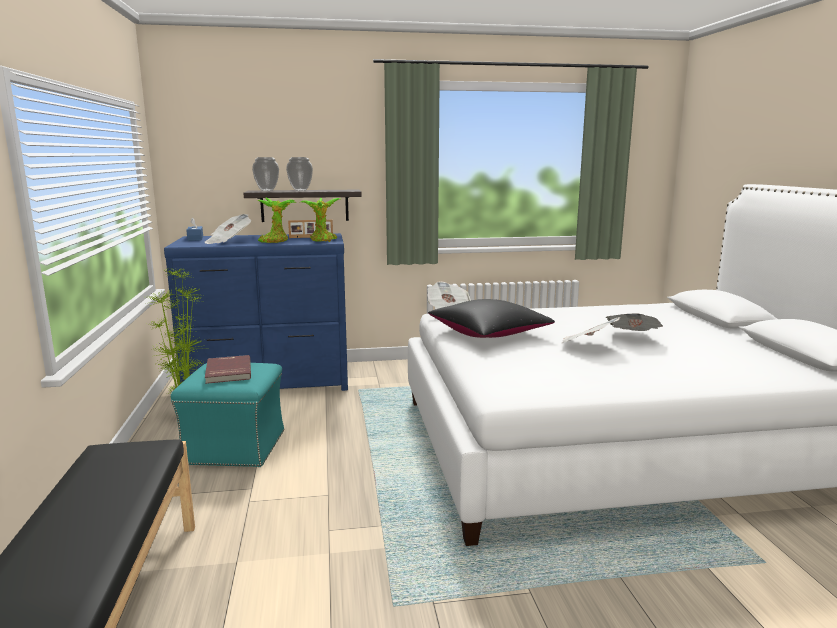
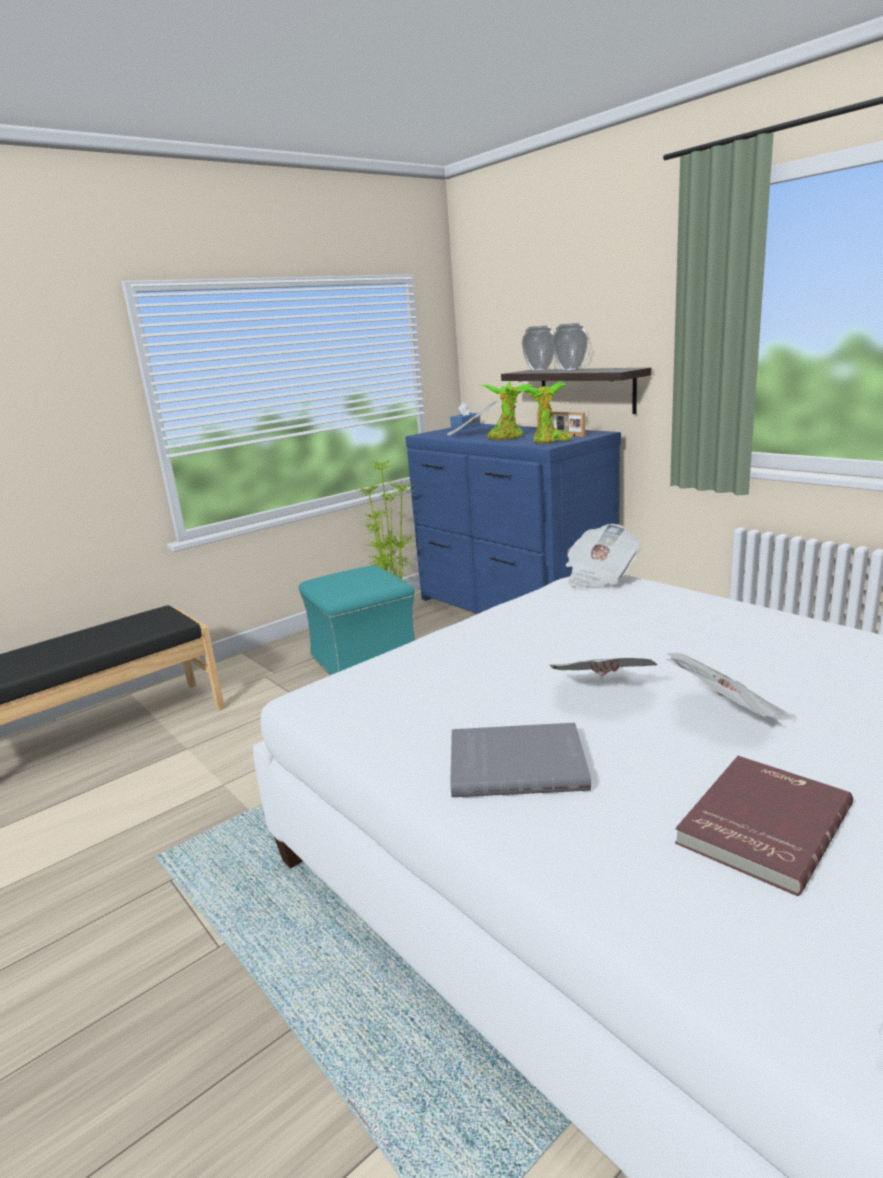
camera: 60 degrees right, 5 degrees up
red book [205,355,251,384] -> red book moved to [675,756,853,896]
black pillow [428,299,555,338] -> none
none -> grey book [450,723,591,797]

